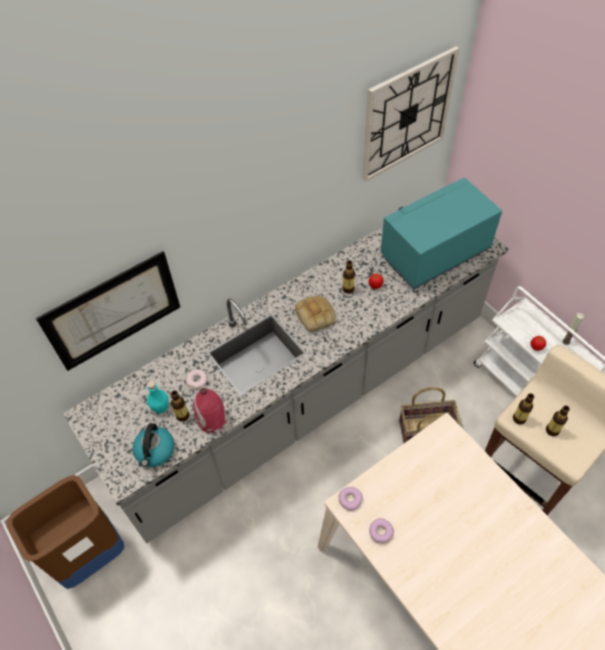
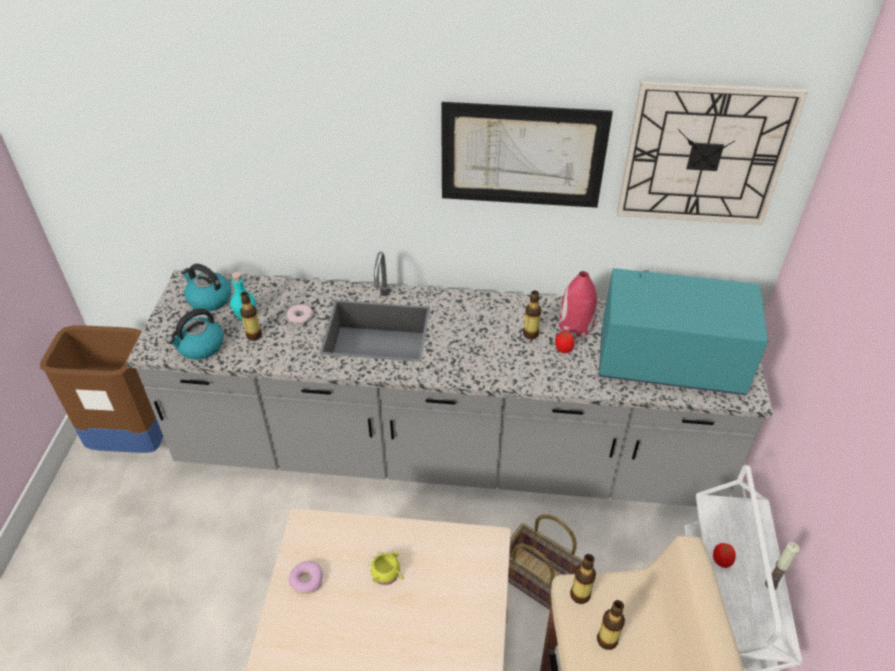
camera: 40 degrees right, 10 degrees down
picture [36,251,180,371] -> picture moved to [441,102,613,208]
red vase [193,388,227,433] -> red vase moved to [559,271,597,337]
bread [295,296,336,332] -> none
donut [338,487,363,511] -> none
none -> kettle [181,264,231,311]
none -> yellow mug [368,551,404,585]

